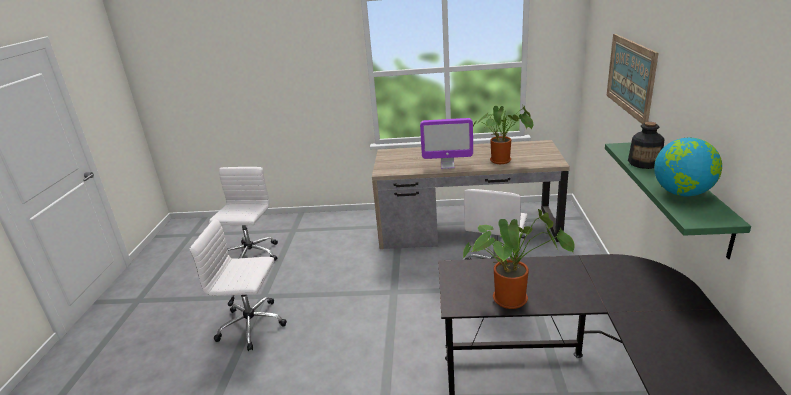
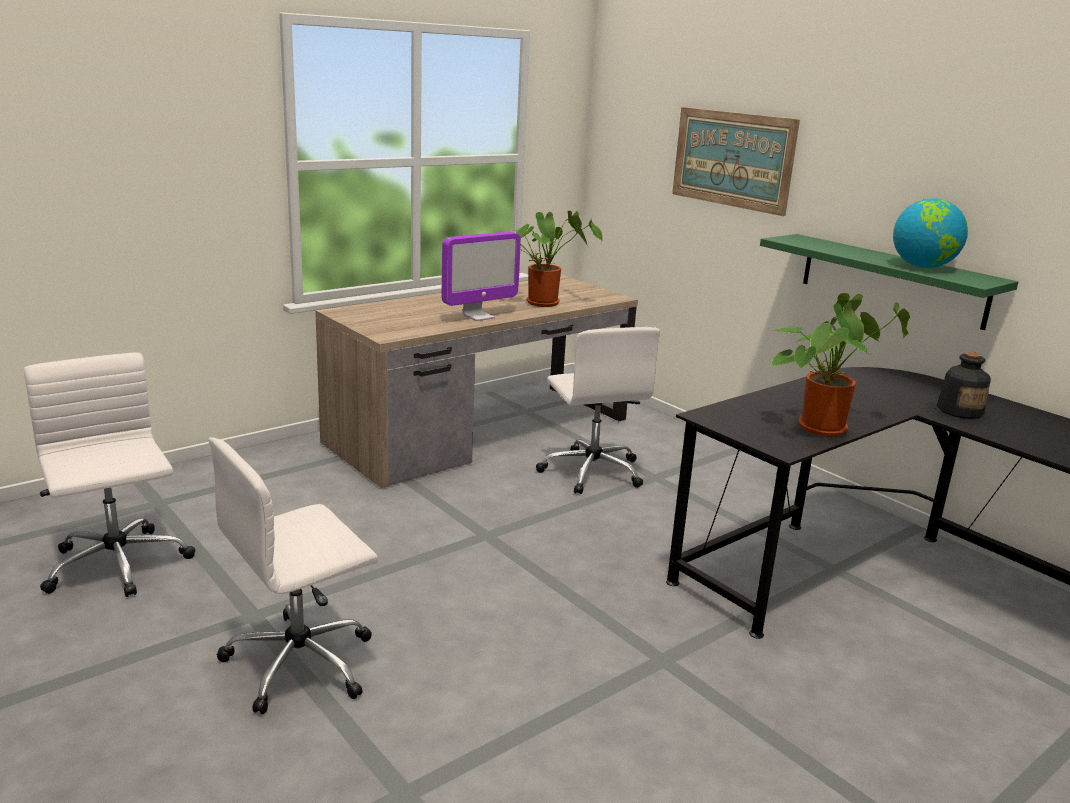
camera: 45 degrees left, 5 degrees down
bottle [628,122,665,169] -> bottle moved to [937,352,991,419]

